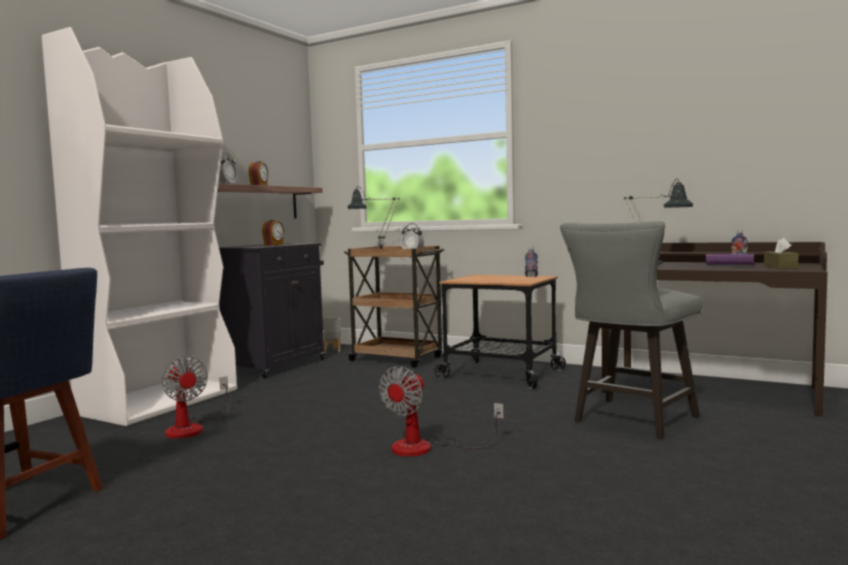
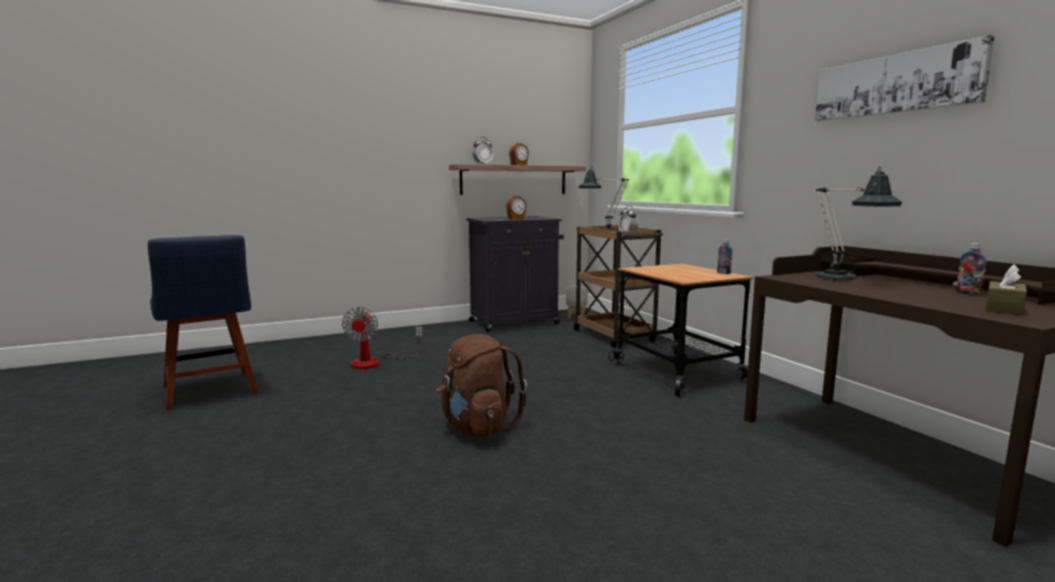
camera: 35 degrees right, 5 degrees up
white bookcase [42,27,237,426] -> none
fan [379,366,504,456] -> brown backpack [436,334,527,437]
grey stool [560,221,702,439] -> none
purple book [705,254,755,265] -> none
none -> picture [815,35,994,121]

